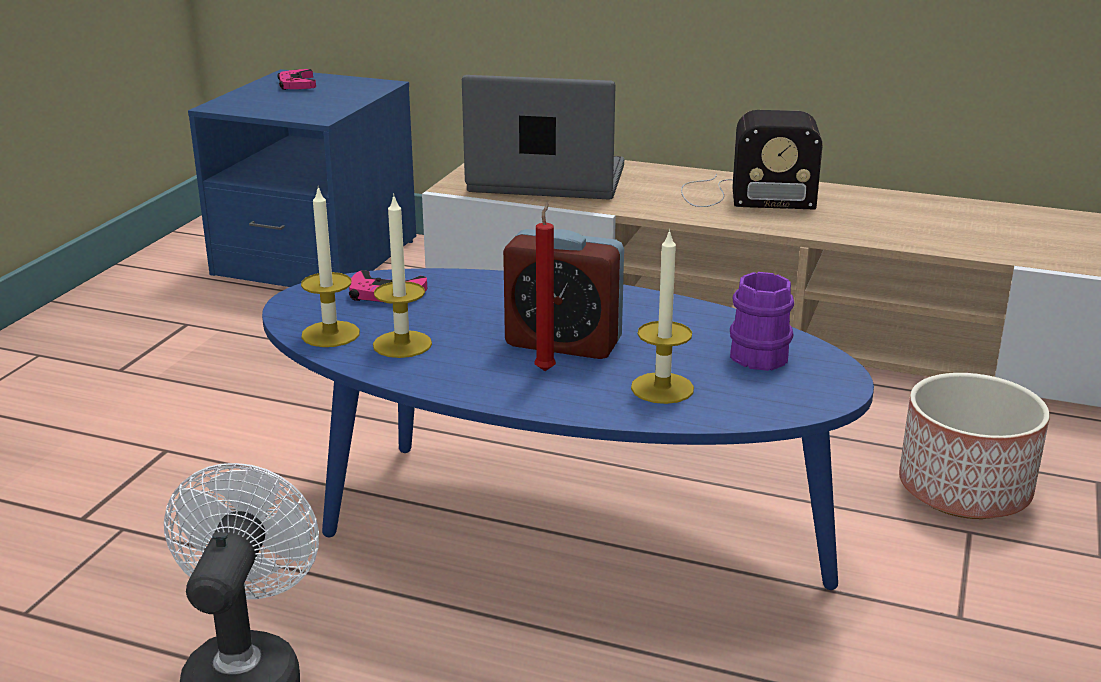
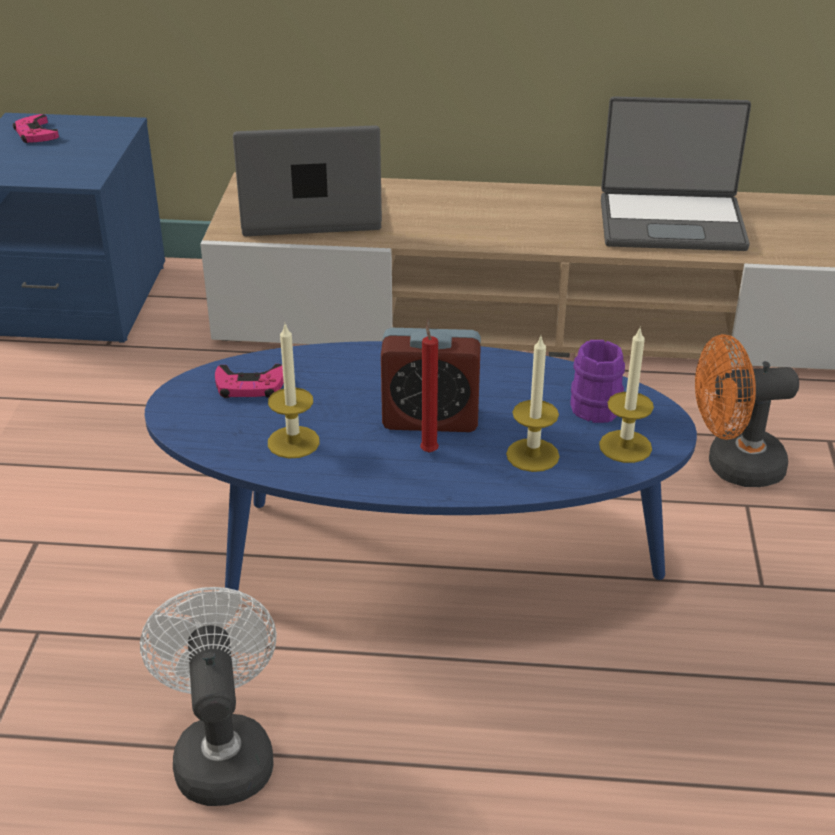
camera: 15 degrees left, 10 degrees up
candle [301,185,360,347] -> candle moved to [599,326,654,463]
radio [681,110,822,209] -> none
planter [899,373,1050,519] -> orange fan [695,334,799,487]
none -> laptop [601,97,751,251]

